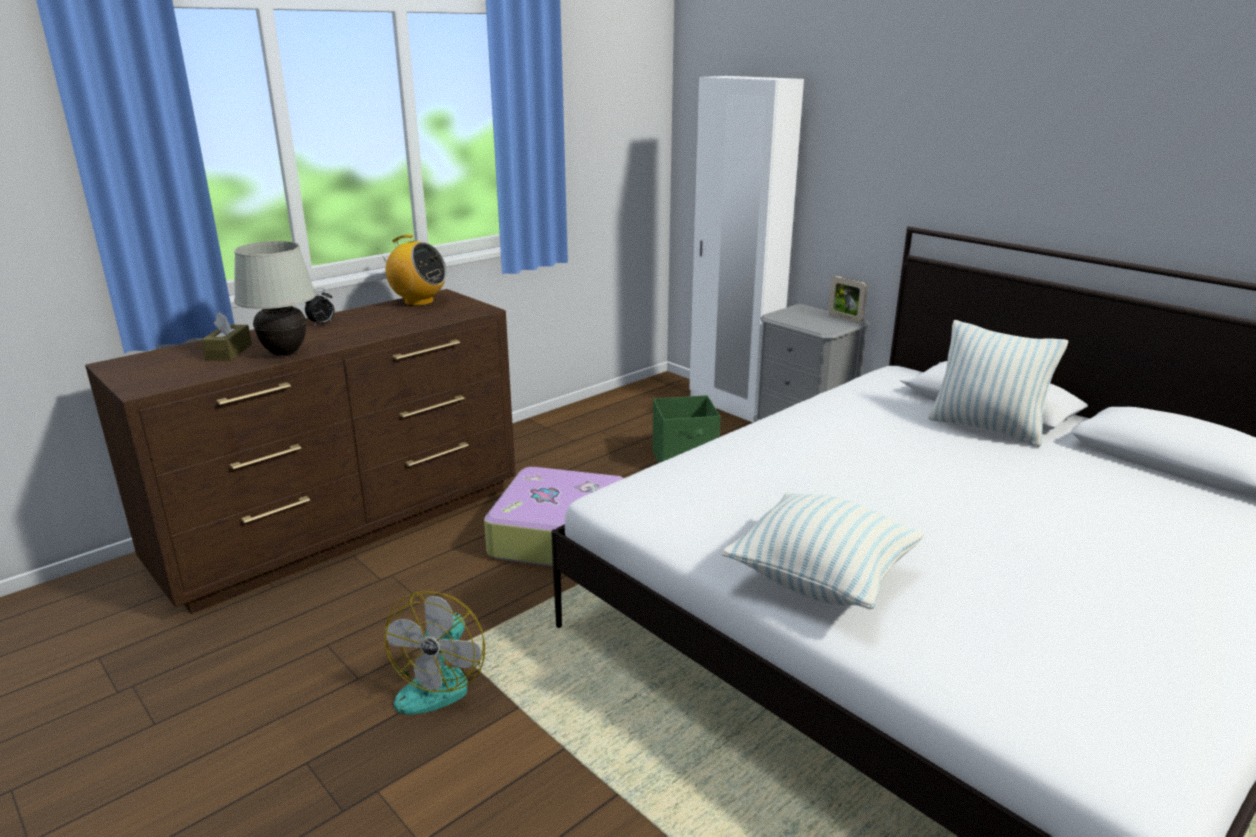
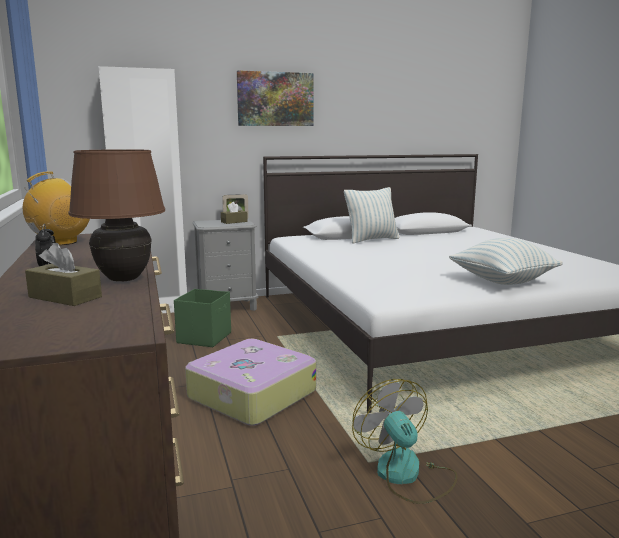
camera: 65 degrees left, 10 degrees down
white table lamp [234,241,316,356] -> brown table lamp [69,149,165,282]
fan [385,591,485,715] -> fan turned 150 degrees counterclockwise [352,379,458,504]
none -> brown tissue box [221,202,248,224]
none -> picture [237,70,314,126]

